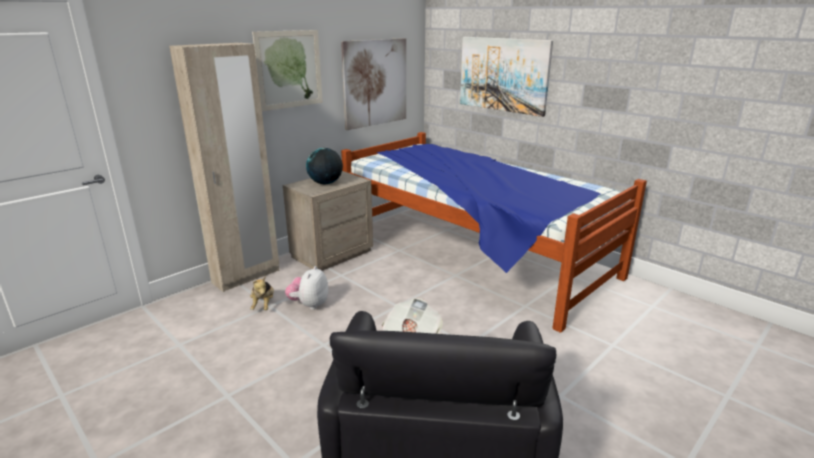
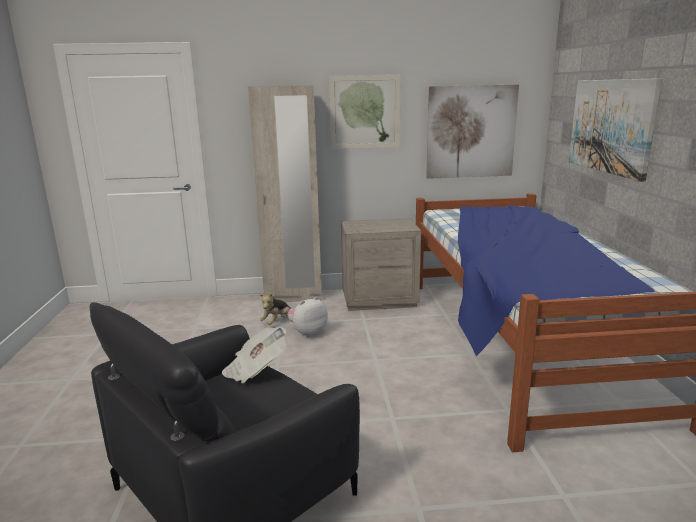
camera: 40 degrees right, 5 degrees down
globe [306,148,343,184] -> none

